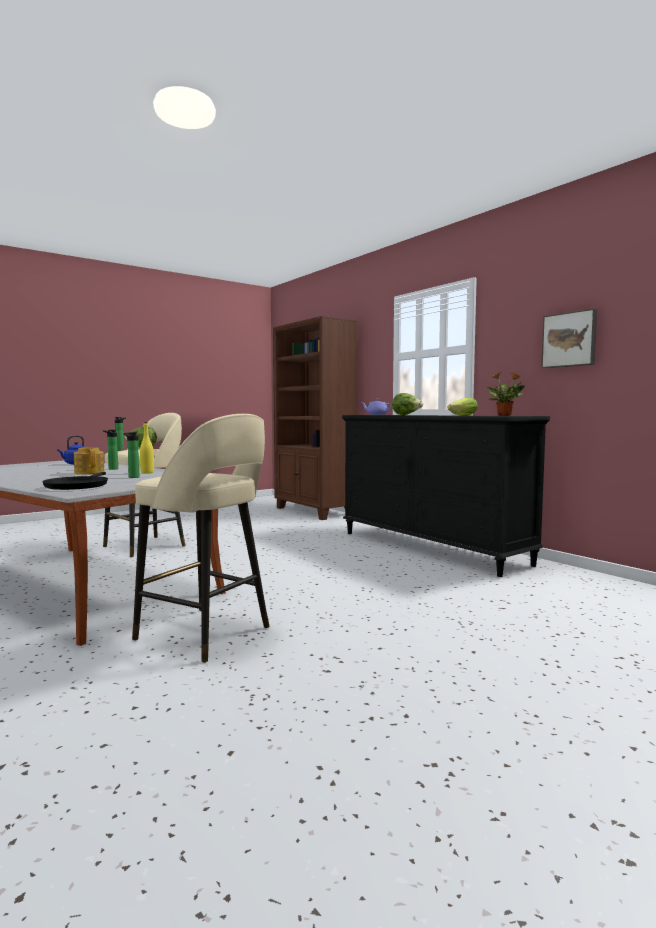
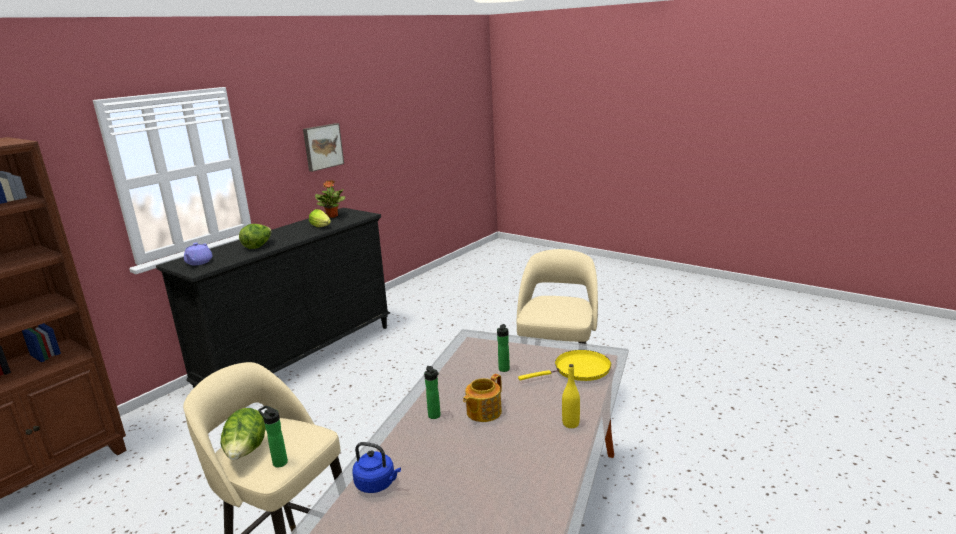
camera: 105 degrees left, 15 degrees up
black frying pan [42,472,108,490] -> yellow frying pan [518,350,611,381]
yellow bottle [140,422,154,473] -> yellow bottle moved to [562,364,580,428]

